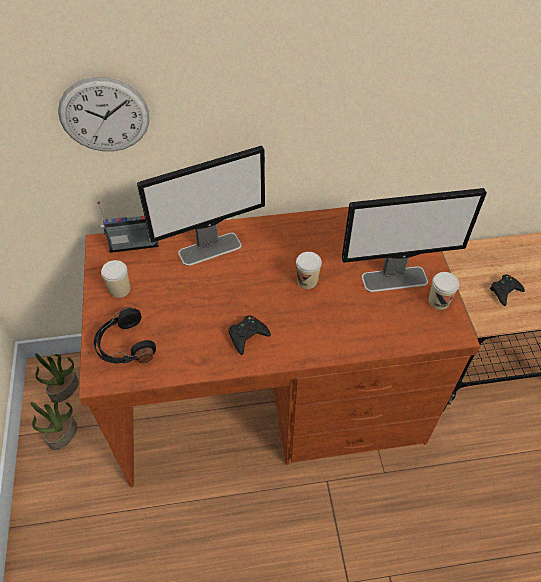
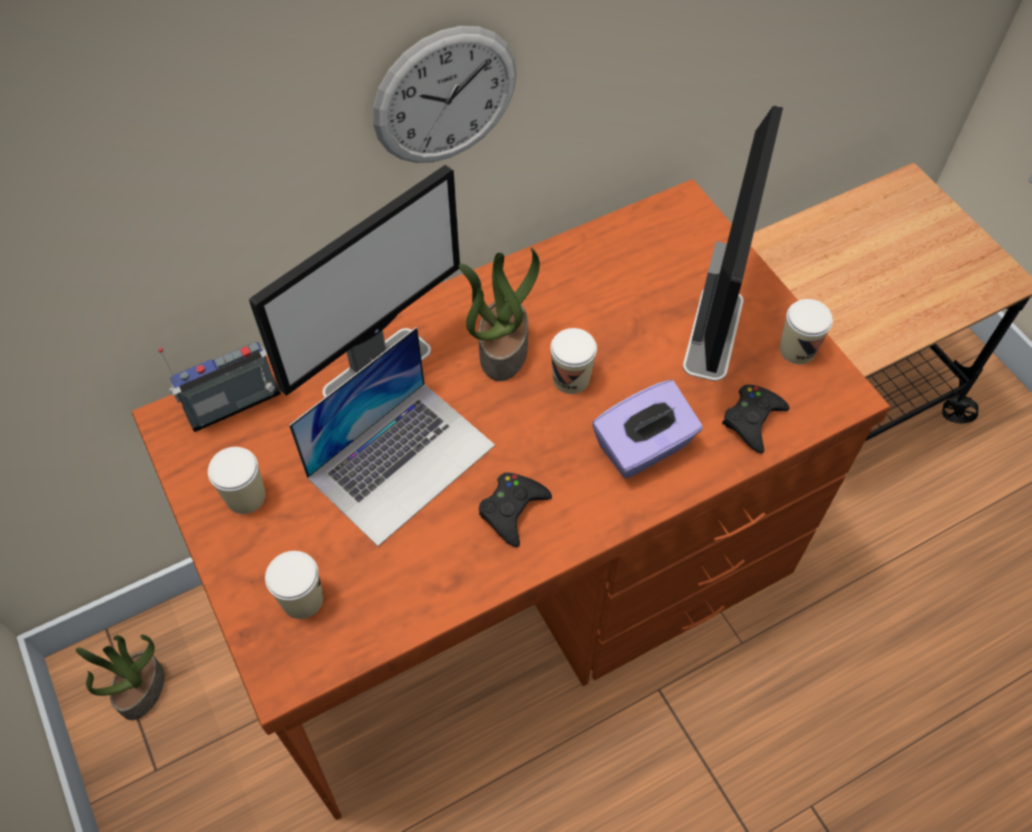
camera: 20 degrees left, 5 degrees up
potted plant [31,400,77,450] -> potted plant moved to [459,247,540,381]
wall clock [58,77,150,151] -> wall clock moved to [373,26,517,163]
black headphones [94,307,156,364] -> cup [265,551,323,619]
monitor [342,188,487,292] -> monitor turned 45 degrees counterclockwise [683,106,783,381]
black game controller [490,275,525,306] -> black game controller moved to [722,384,789,454]
none -> laptop [289,327,495,546]
none -> purple tissue box [592,380,703,479]

